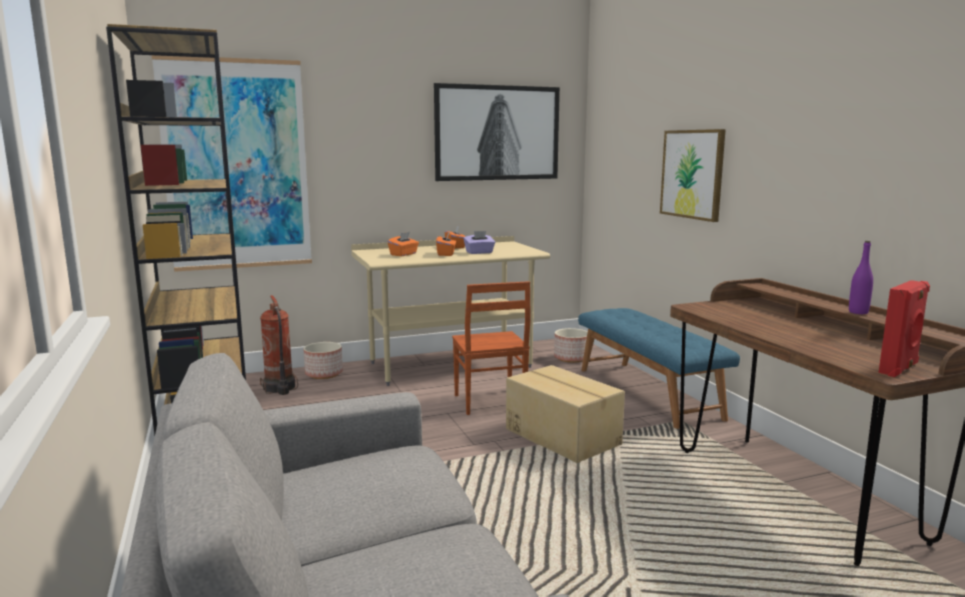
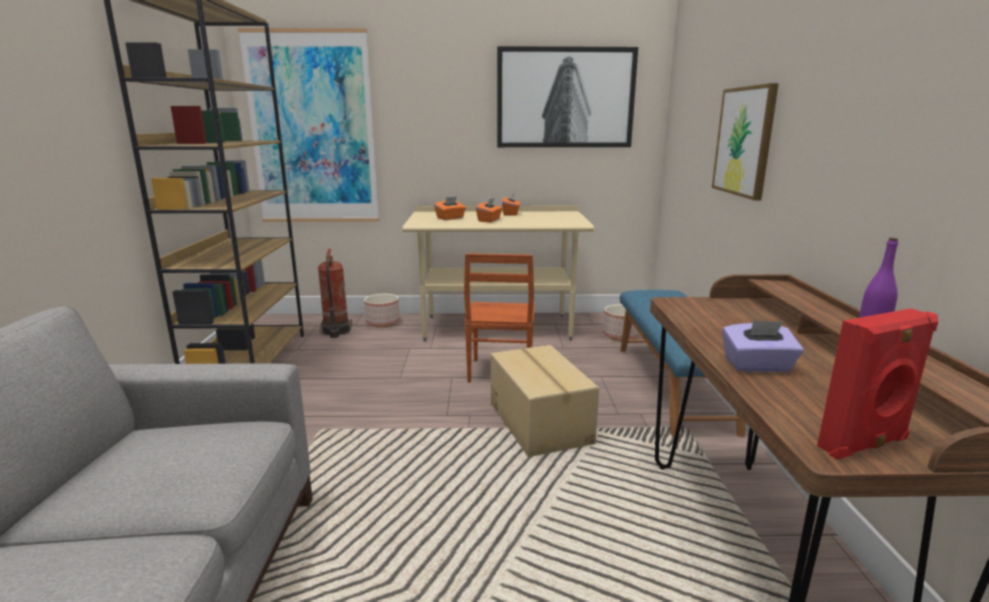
camera: 20 degrees right, 5 degrees up
purple tissue box [464,231,495,254] -> purple tissue box moved to [722,320,803,372]

